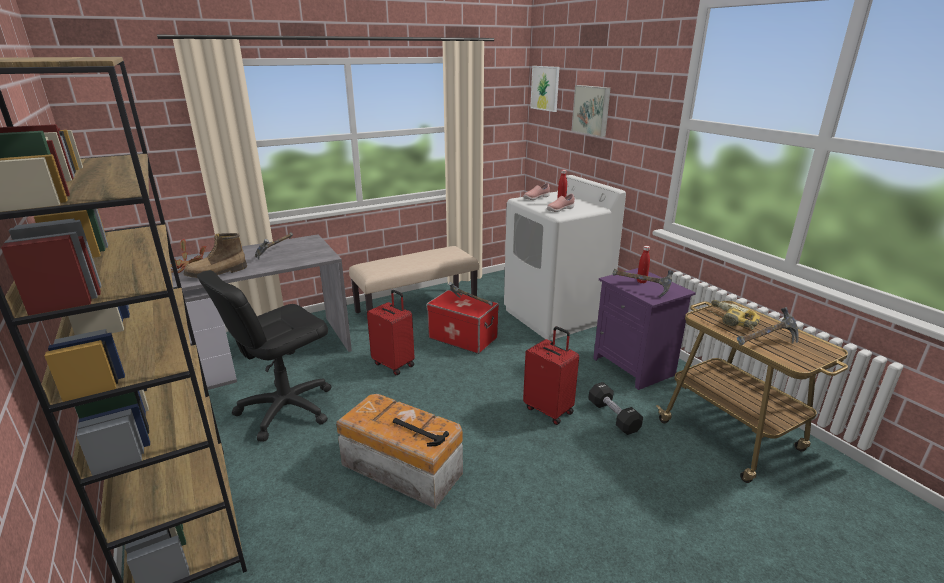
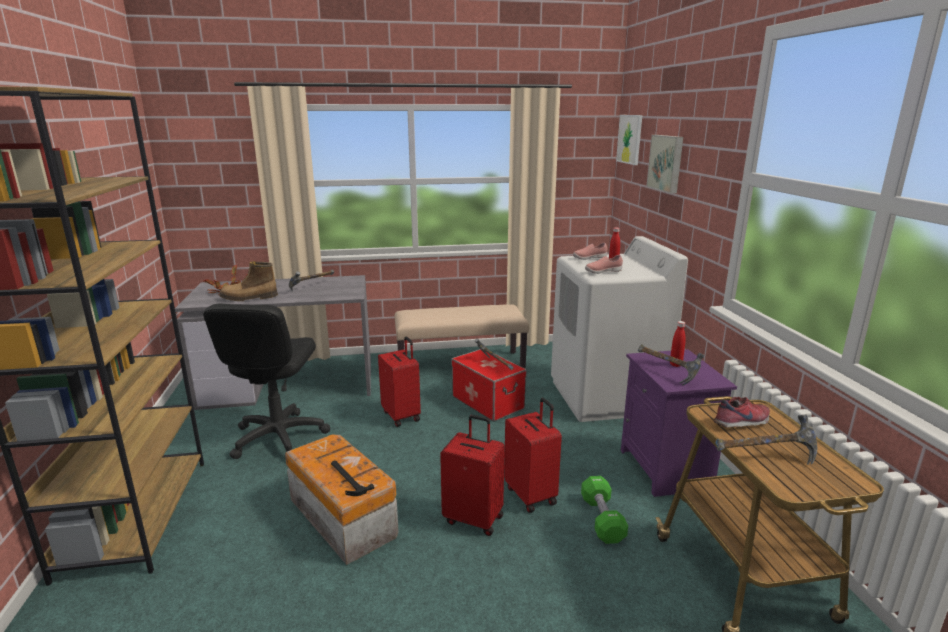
camera: 20 degrees right, 5 degrees down
black office chair [197,270,332,442] -> black office chair turned 60 degrees counterclockwise [203,304,330,459]
black dumbbell [588,382,643,435] -> green dumbbell [581,476,628,544]
power drill [709,300,760,330] -> shoe [714,397,770,427]
none -> red suitcase [440,415,505,536]

